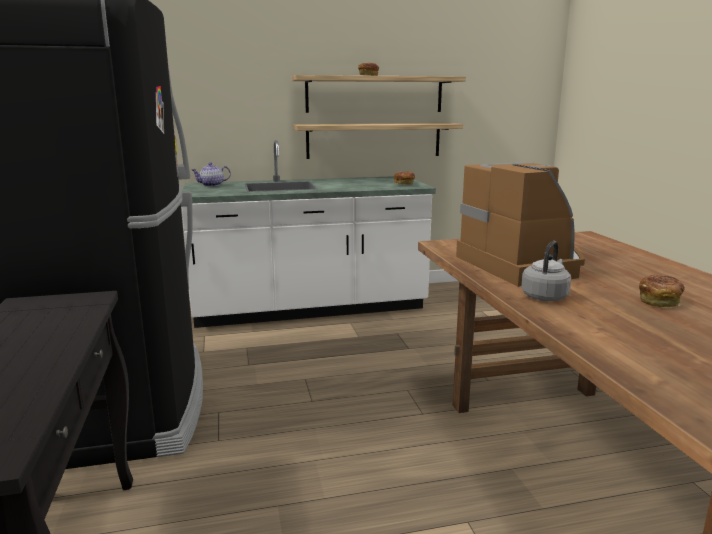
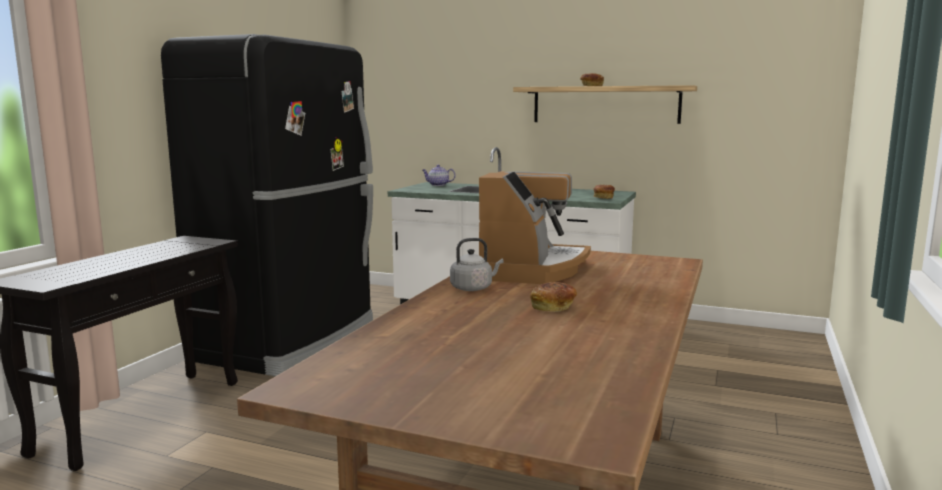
camera: 35 degrees right, 5 degrees down
shelf [293,123,463,159] -> none

